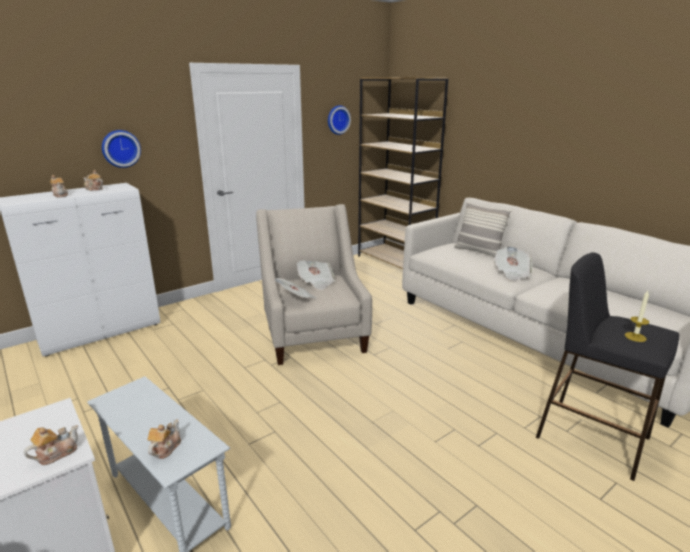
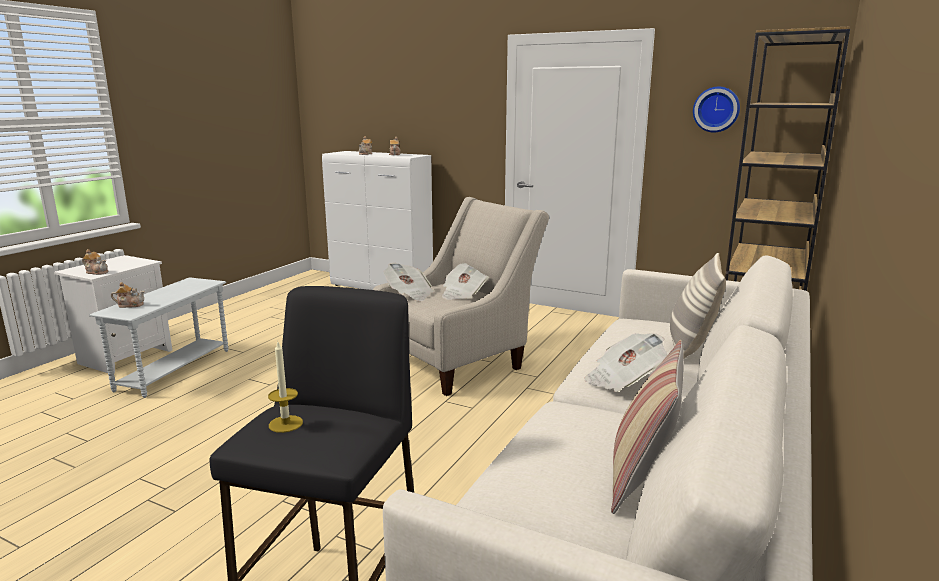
camera: 65 degrees right, 5 degrees down
wall clock [102,130,141,168] -> none
none -> pillow [611,340,684,514]

